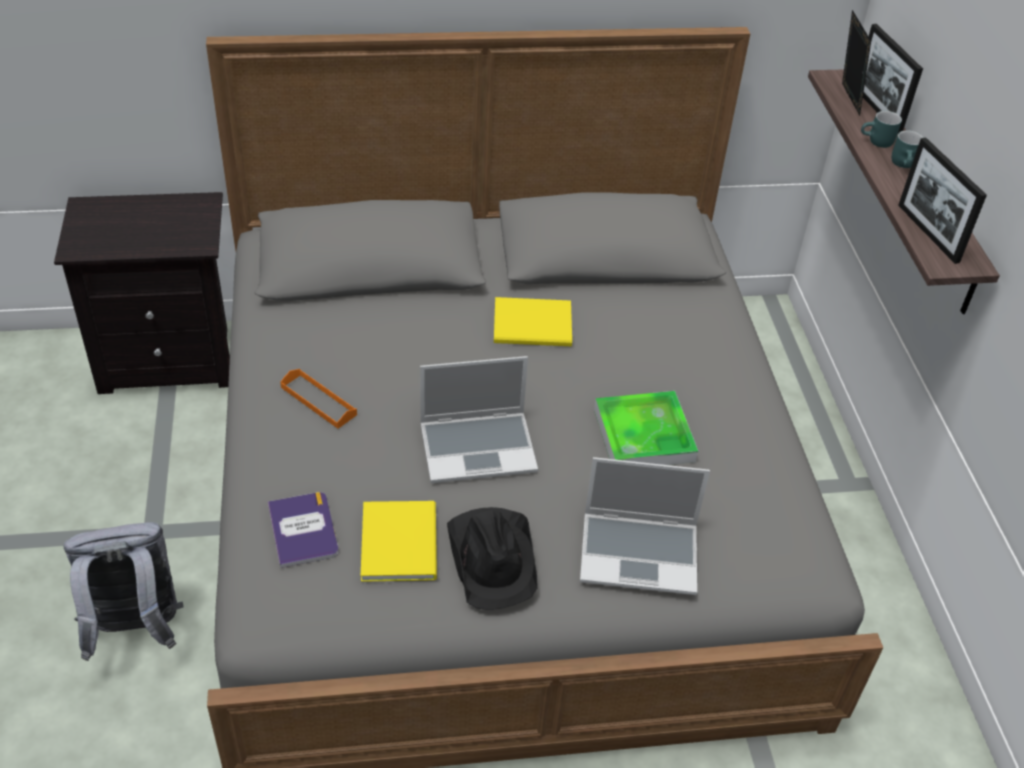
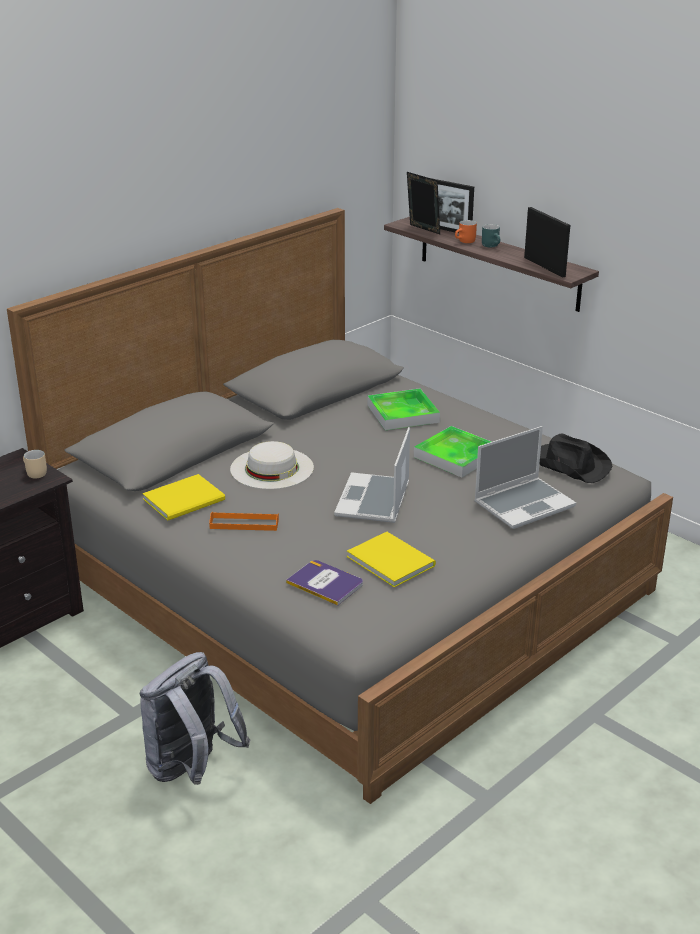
camera: 35 degrees left, 15 degrees down
laptop [420,356,538,483] -> laptop turned 150 degrees clockwise [334,427,410,523]
black hat [447,507,538,610] -> black hat moved to [539,433,612,483]
yellow book [494,297,572,346] -> yellow book moved to [142,474,225,520]
turquoise mug [861,111,902,148] -> orange mug [455,220,477,243]
picture frame [898,138,987,264] -> picture frame turned 150 degrees counterclockwise [524,207,570,278]
none -> beige mug [23,450,47,478]
none -> white hat [230,441,314,489]
none -> tray [367,388,440,430]

